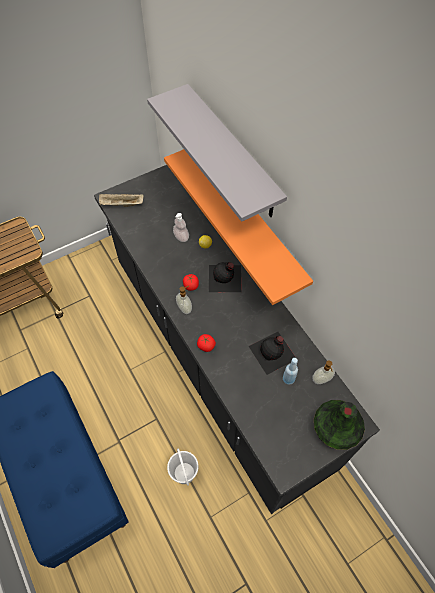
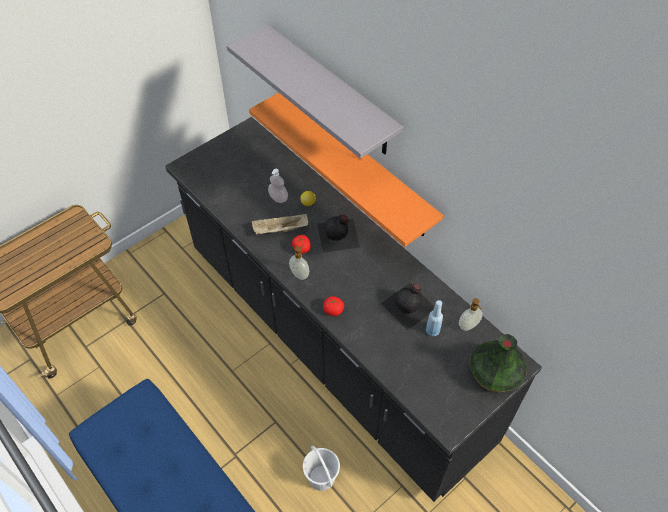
camera: 10 degrees left, 5 degrees down
beige tray [99,194,143,207] -> beige tray moved to [252,213,308,235]

